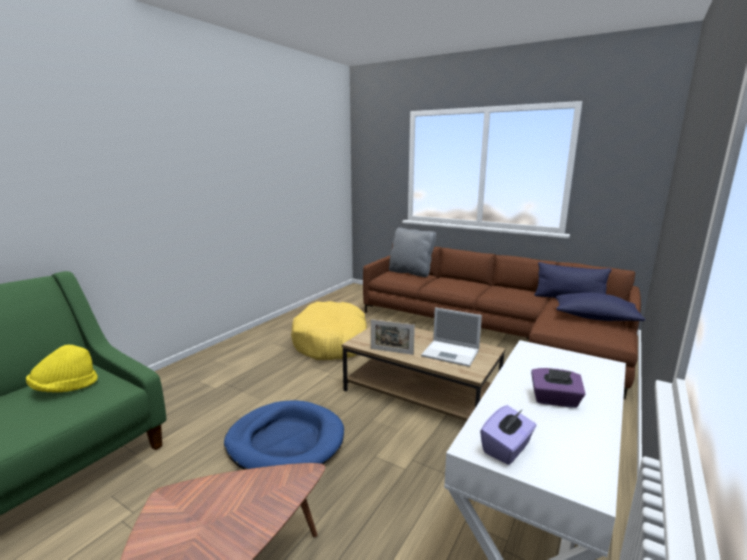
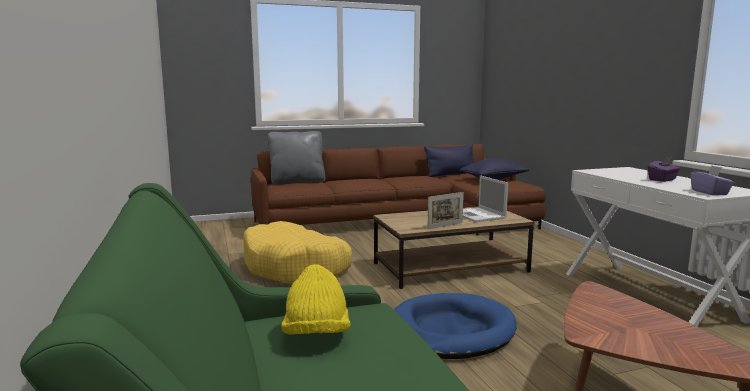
camera: 50 degrees left, 5 degrees down
laptop [421,307,482,367] -> laptop turned 90 degrees clockwise [463,175,508,222]

